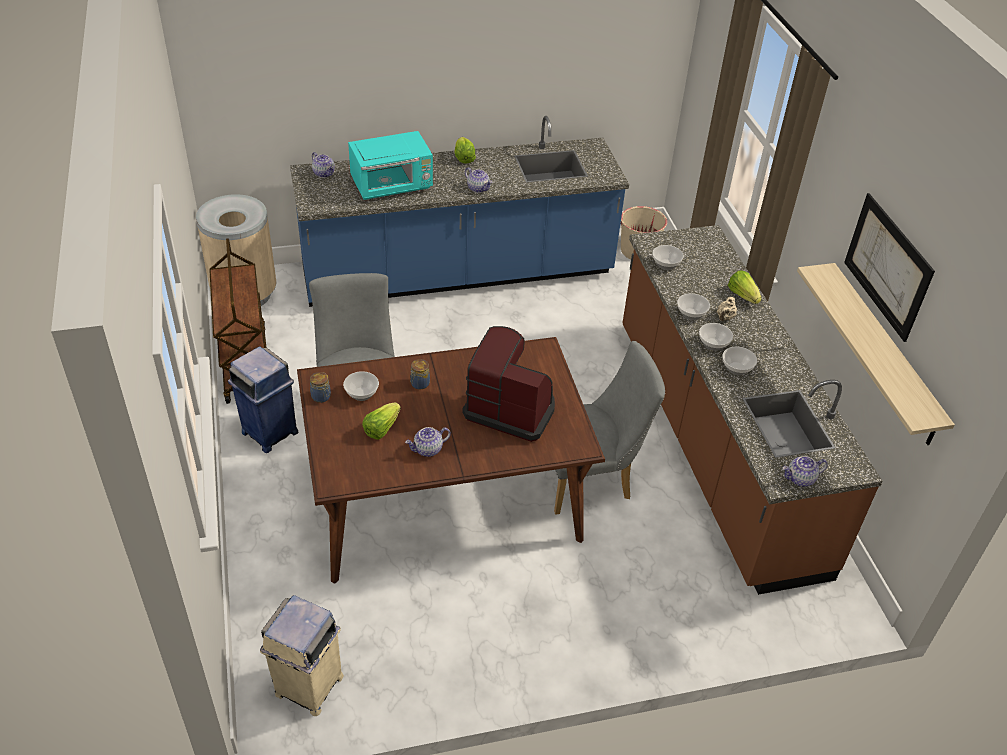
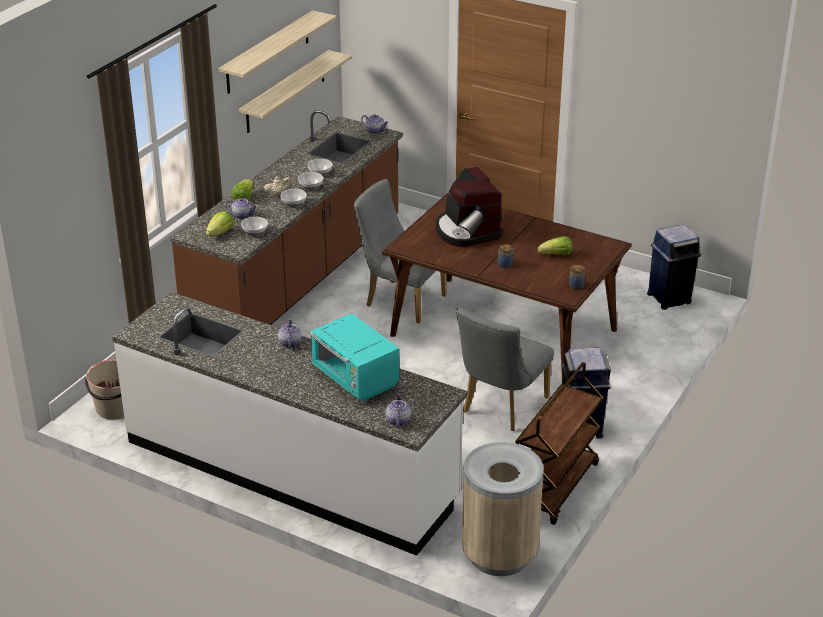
camera: 135 degrees left, 10 degrees down
beige trash can [260,595,344,716] -> blue trash can [647,225,701,310]
blue counter [290,116,629,307] -> white counter [112,292,467,556]
bowl [343,371,379,401] -> none
turquoise microwave [348,131,433,200] -> turquoise microwave turned 150 degrees counterclockwise [310,313,400,401]
teapot [405,427,451,457] -> teapot moved to [226,198,258,219]
lettuce [455,137,476,163] -> lettuce moved to [206,211,234,236]
picture [844,193,935,342] -> shelf [218,10,336,94]

